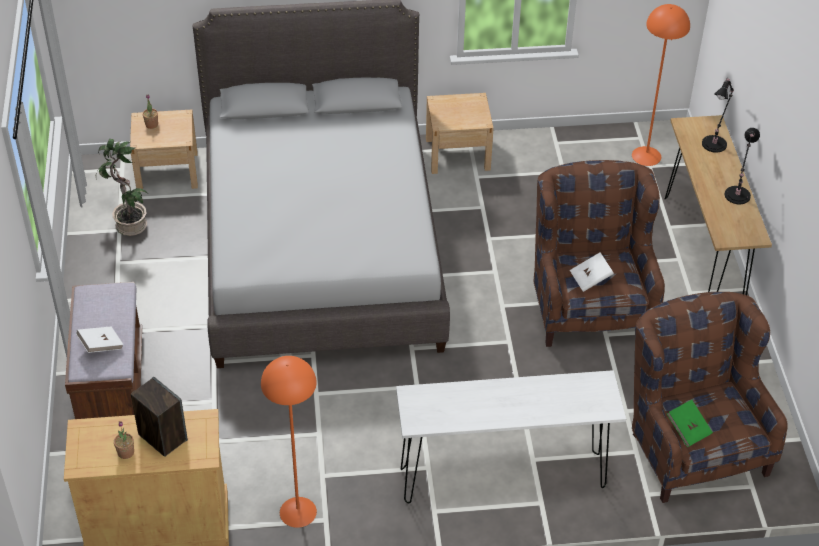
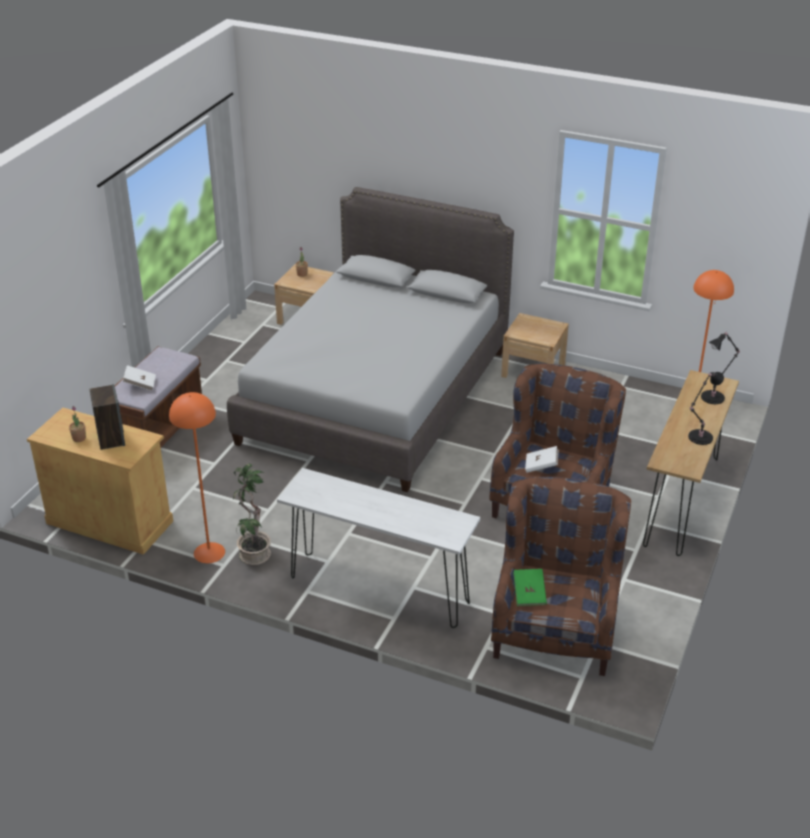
camera: 30 degrees right, 10 degrees down
potted plant [96,139,147,236] -> potted plant moved to [233,464,271,565]

